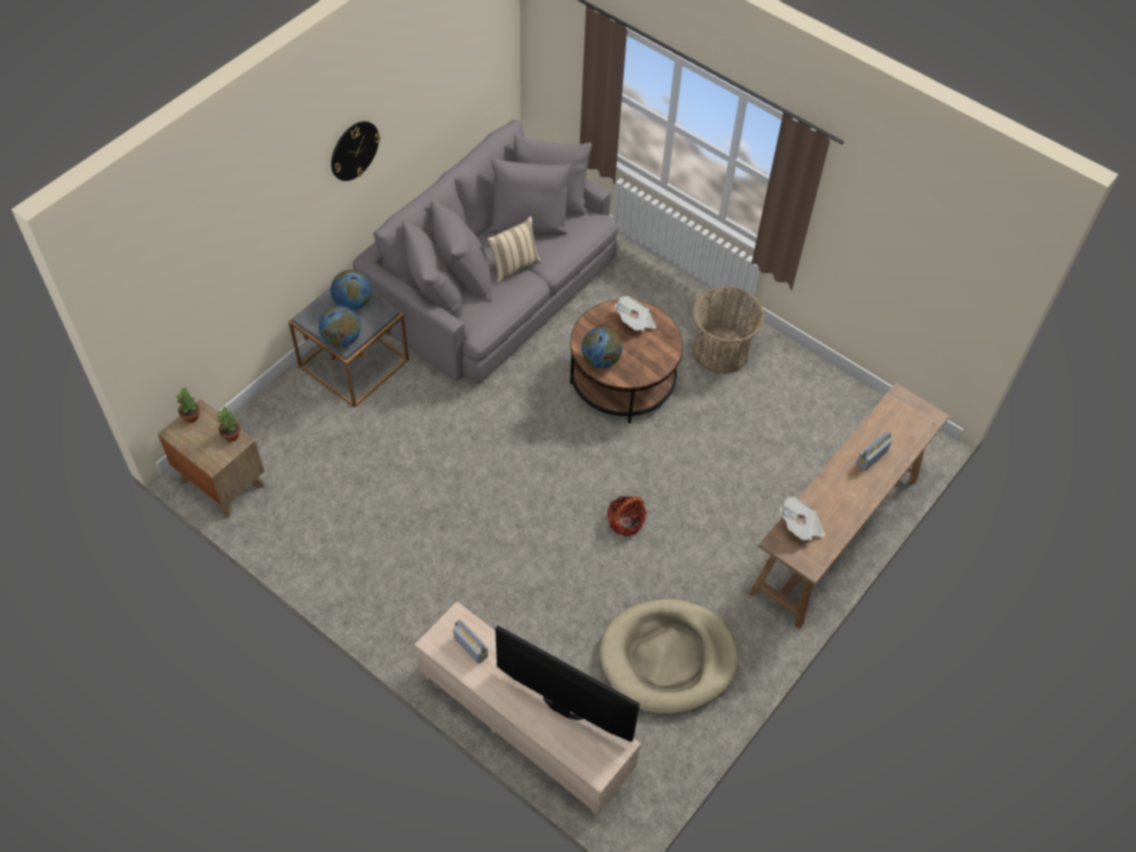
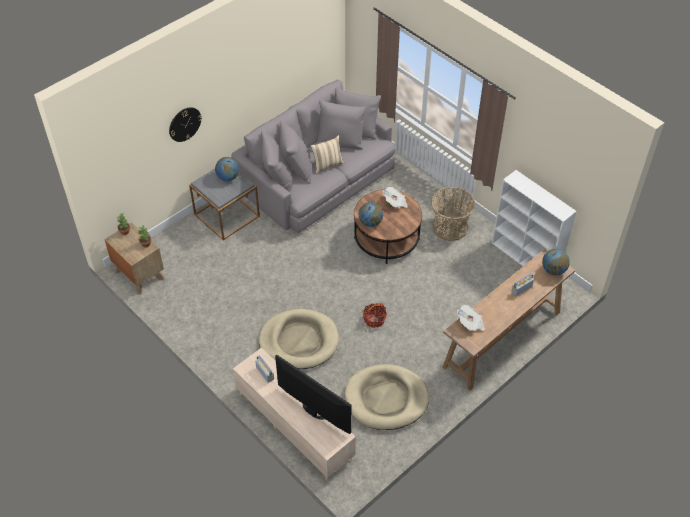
camera: 10 degrees right, 5 degrees down
globe [319,306,361,347] -> globe moved to [542,249,570,275]
wall clock [331,121,380,181] -> wall clock moved to [169,107,202,142]
none -> beige dog bed [259,309,339,369]
none -> white bookcase [492,170,577,266]

